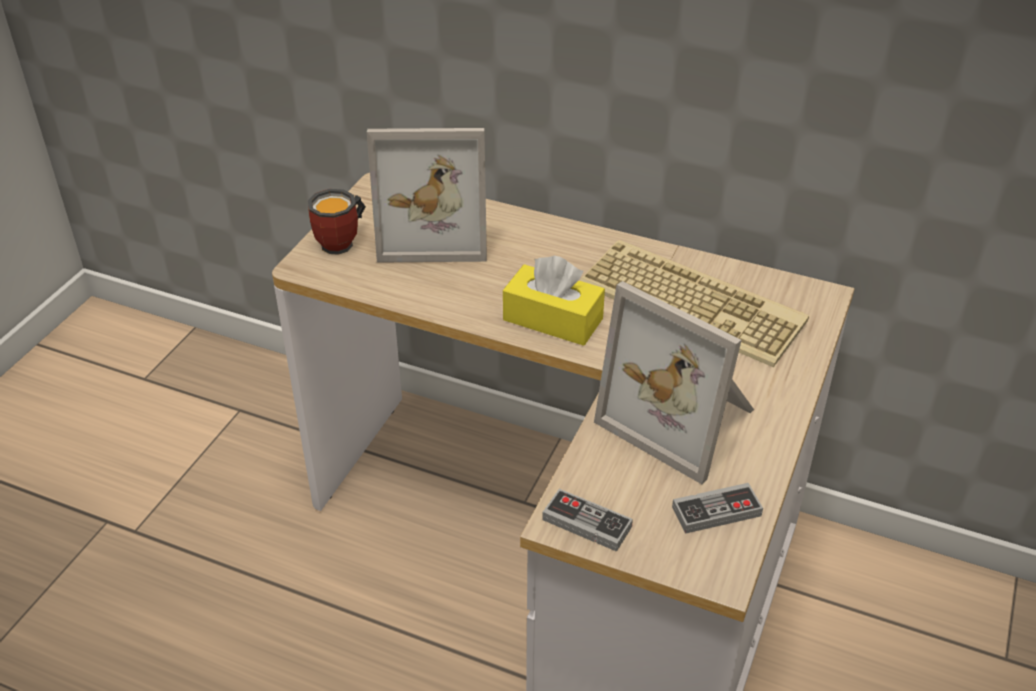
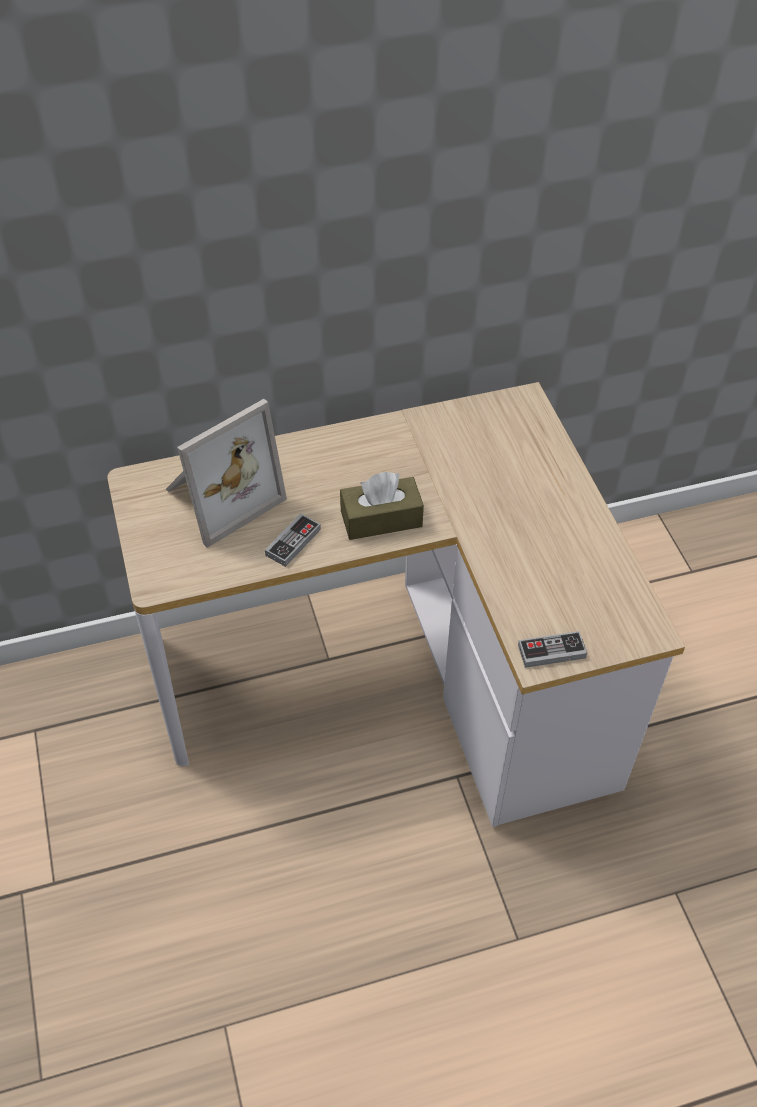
camera: 40 degrees left, 10 degrees up
mug [308,189,366,255] -> none
yellow tissue box [503,255,605,346] -> brown tissue box [340,472,424,540]
keyboard [580,240,809,367] -> none
picture frame [594,281,754,484] -> none
game controller [672,483,763,534] -> game controller moved to [265,513,321,567]

